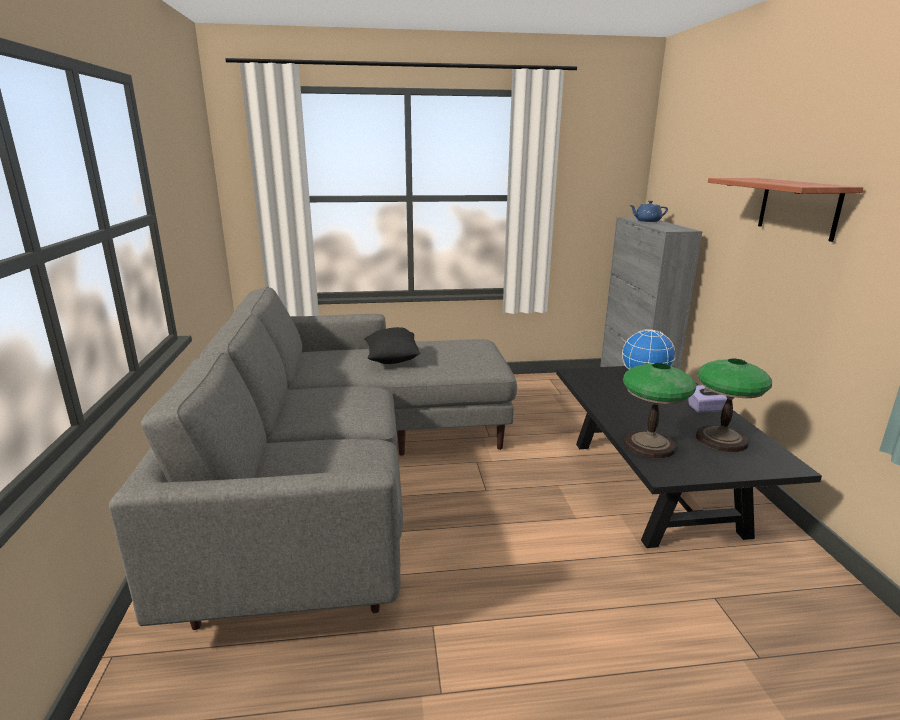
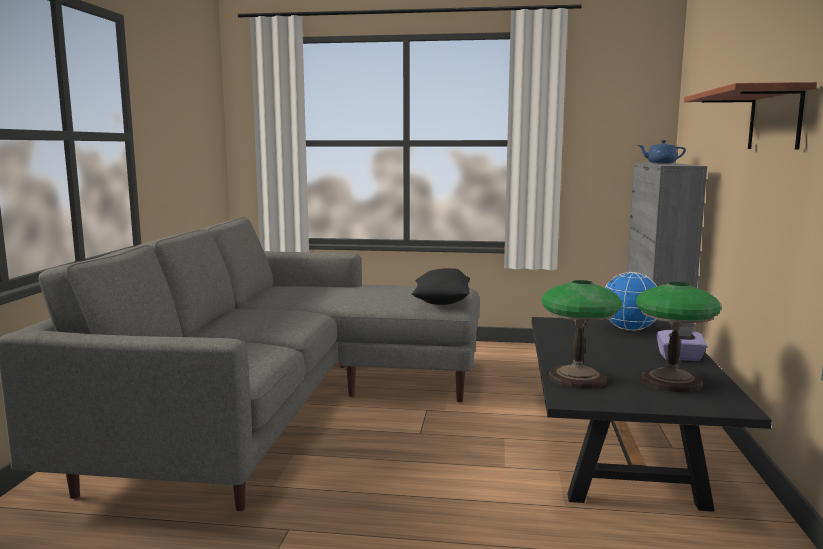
camera: 15 degrees right, 10 degrees down
black pillow [364,327,420,364] -> black pillow moved to [412,268,470,305]

